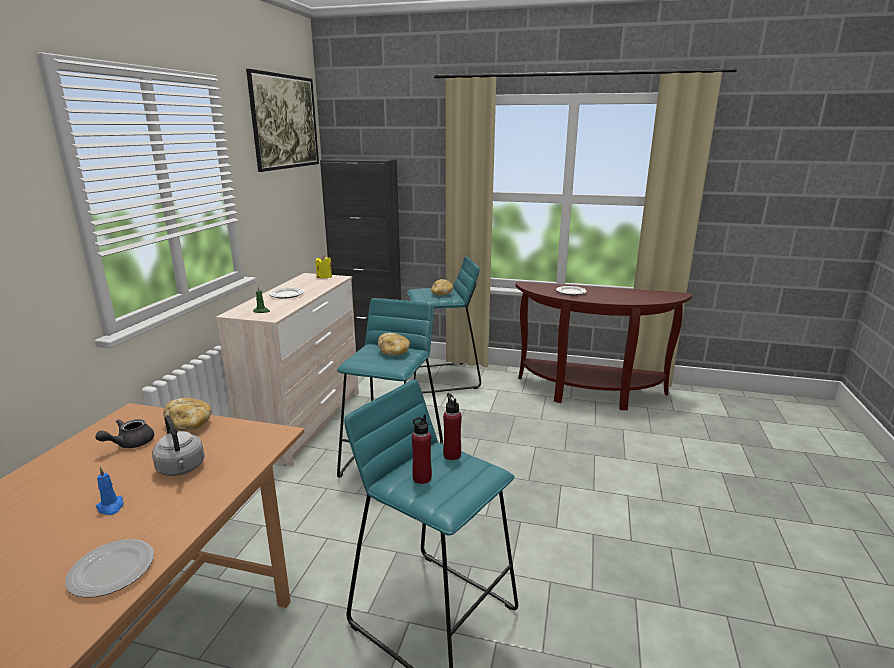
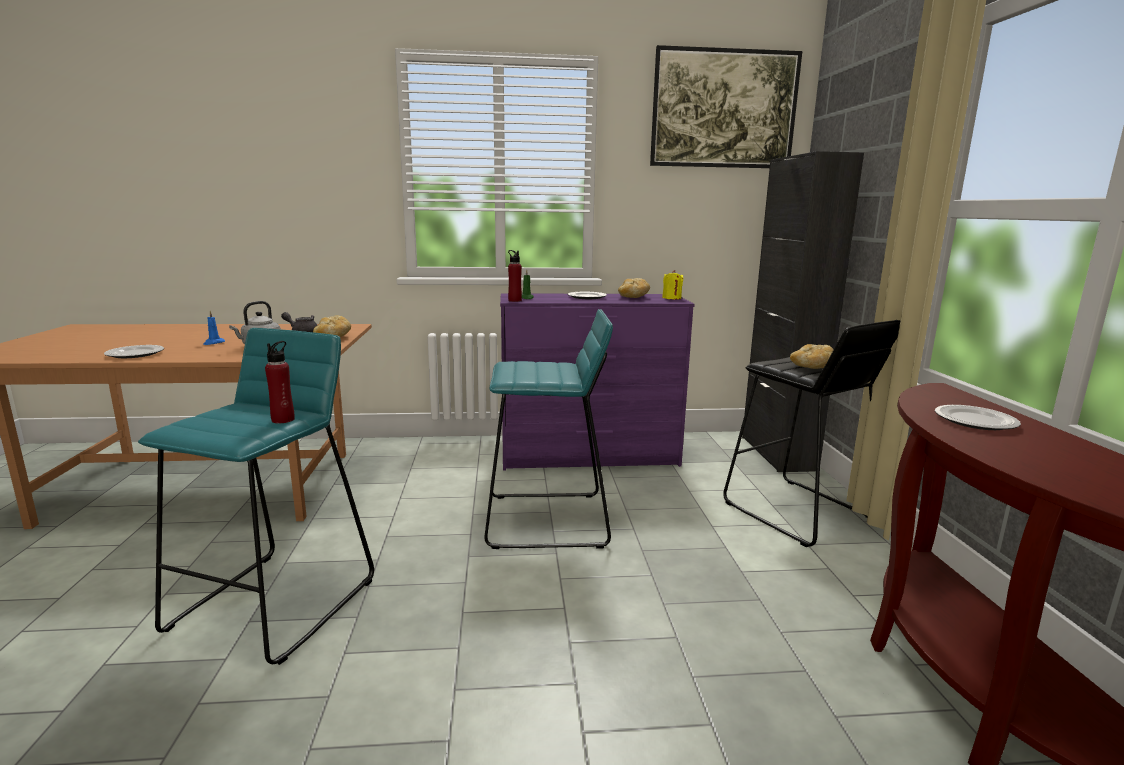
camera: 70 degrees right, 5 degrees down
beige dresser [216,273,359,466] -> purple dresser [500,293,695,471]
bread [378,333,410,356] -> bread moved to [618,278,650,298]
turquoise stool [407,256,481,393] -> black stool [723,320,901,547]
red bottle [412,414,432,484] -> red bottle moved to [508,250,522,302]

